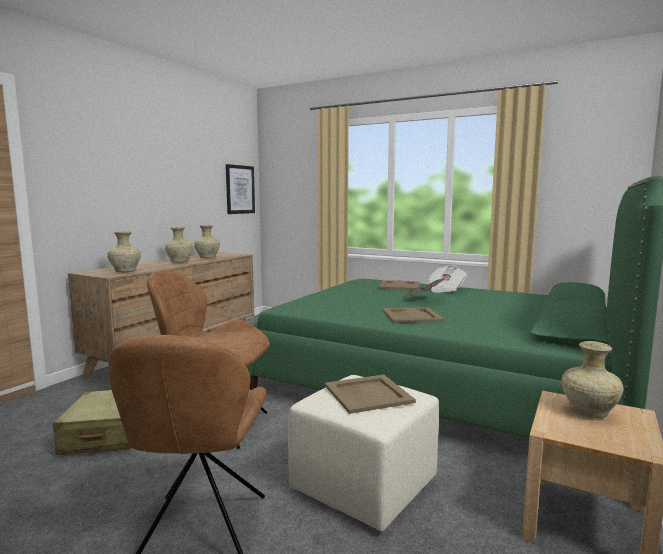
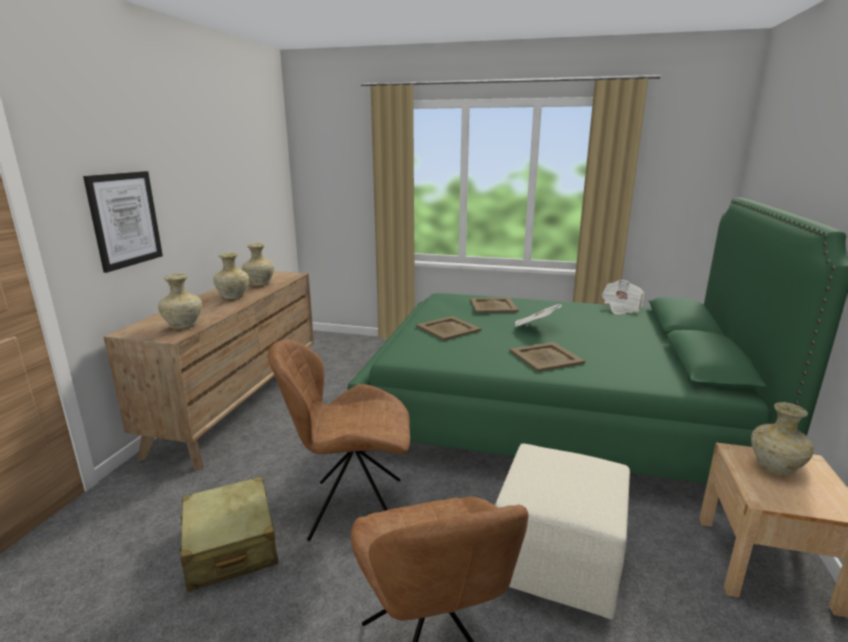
camera: 15 degrees left, 10 degrees up
picture [226,164,255,214] -> picture moved to [83,171,163,273]
beige tray [325,375,416,414] -> beige tray moved to [416,316,481,341]
newspaper [429,265,467,293] -> newspaper moved to [602,280,645,314]

